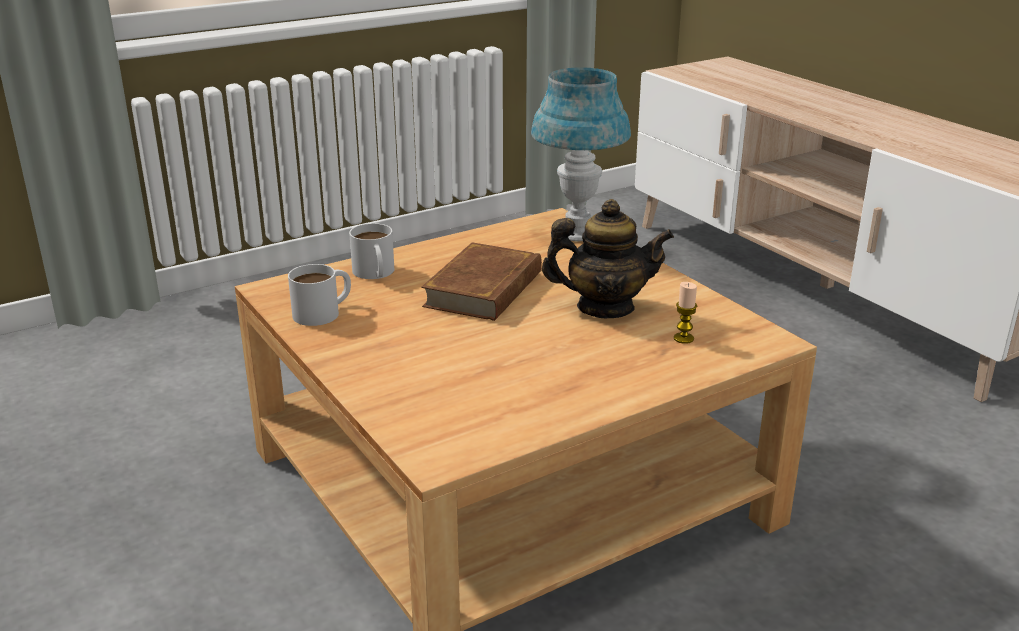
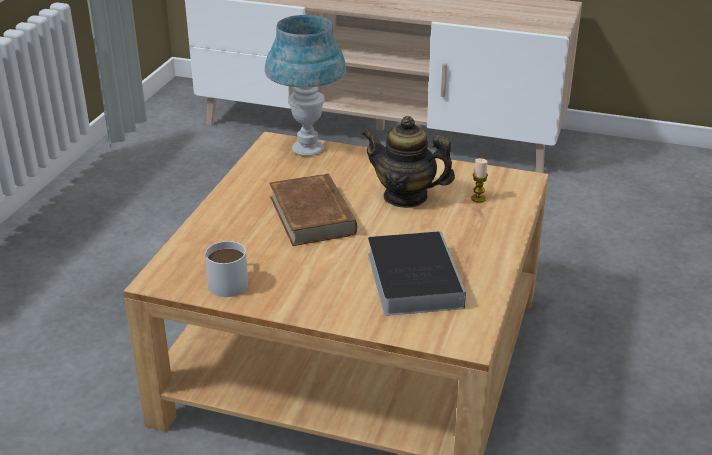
camera: 40 degrees left, 5 degrees up
white mug [349,223,394,279] -> none
teapot [542,199,674,318] -> teapot turned 120 degrees counterclockwise [362,116,455,208]
none -> book [368,231,466,316]

